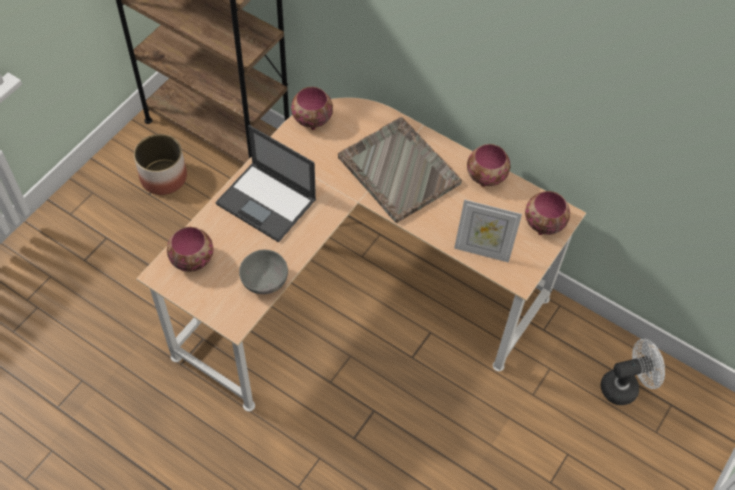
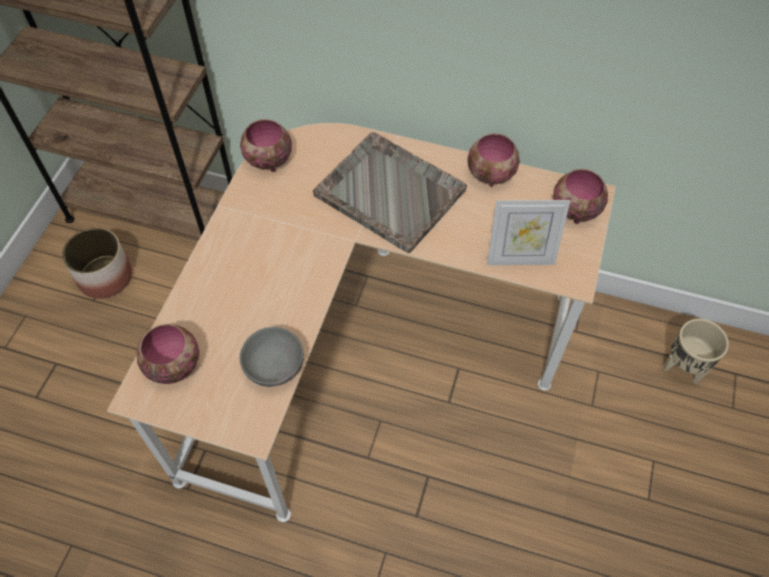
camera: 15 degrees left, 0 degrees up
laptop [215,125,316,243] -> none
white fan [601,339,665,405] -> beige planter [663,319,729,385]

